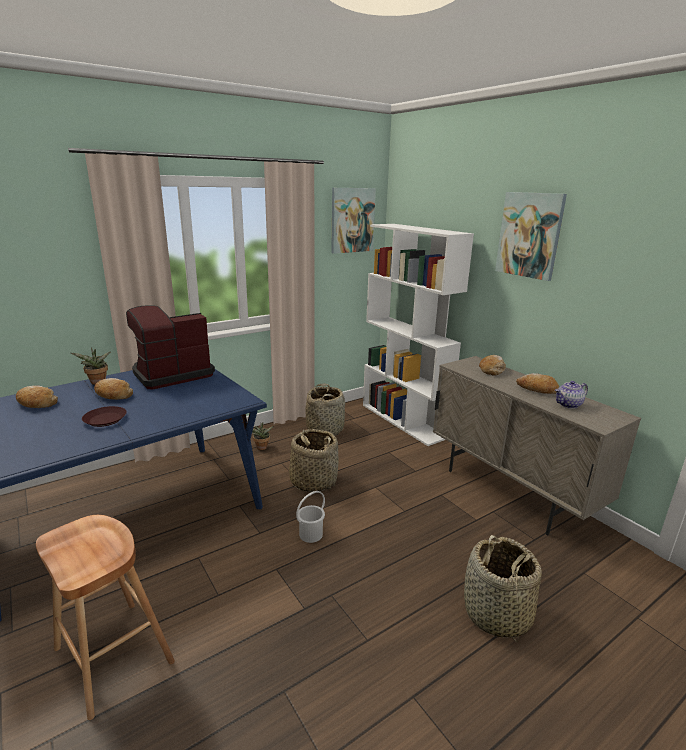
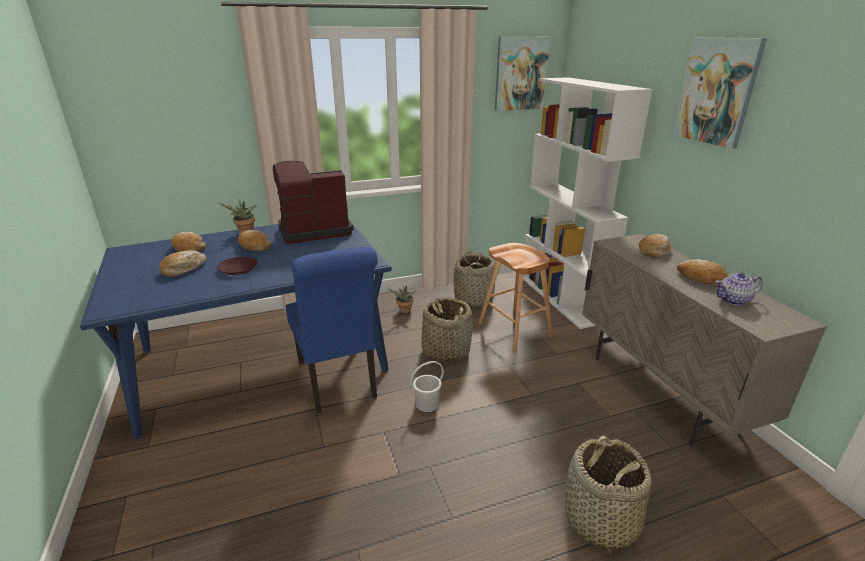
camera: 15 degrees right, 5 degrees up
brown stool [36,515,175,720] -> brown stool moved to [478,243,553,352]
none -> bread [159,250,206,277]
none -> blue chair [286,247,378,413]

